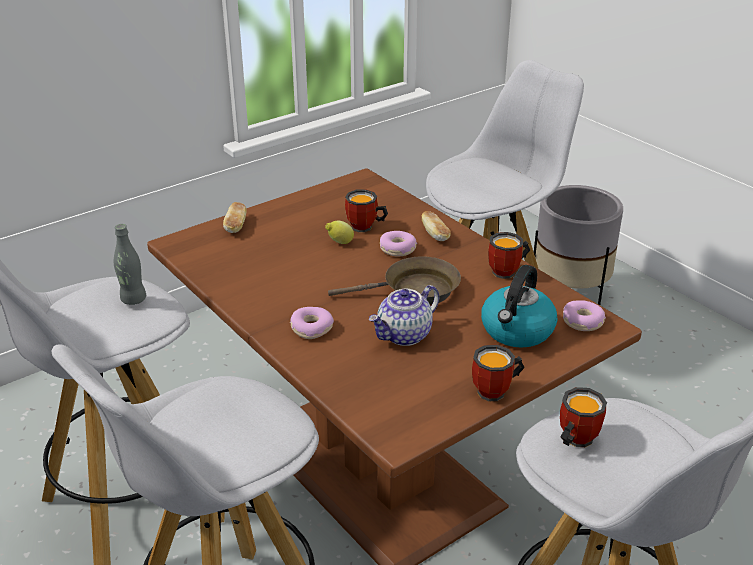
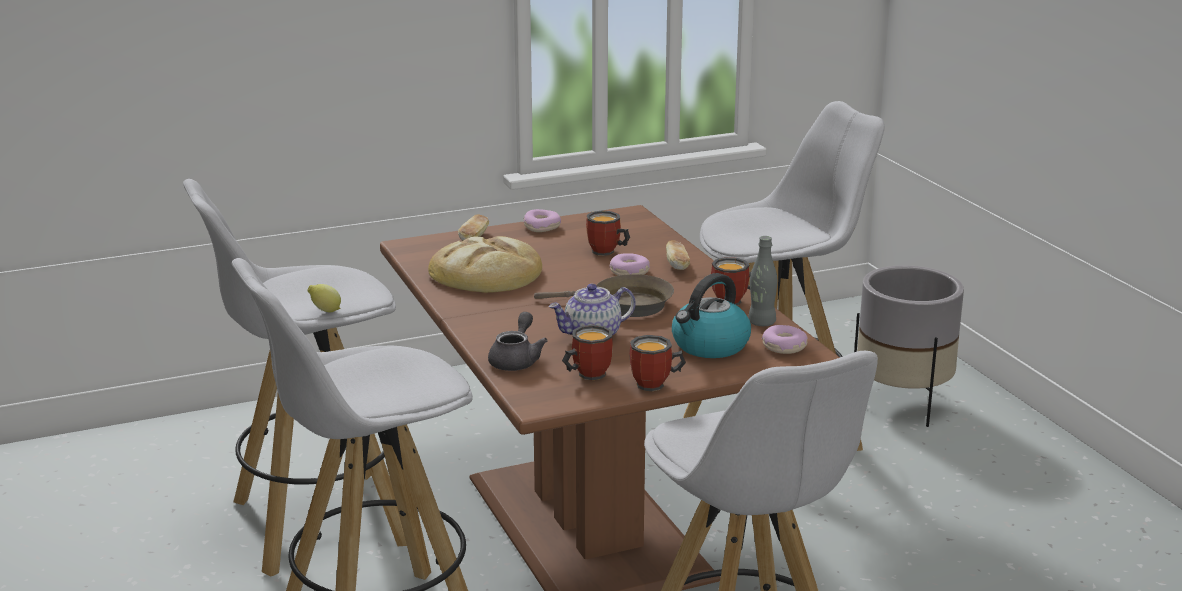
camera: 15 degrees right, 10 degrees down
grey bottle [114,224,146,305] -> grey bottle moved to [748,236,777,326]
donut [290,307,334,339] -> donut moved to [524,209,561,232]
lemon [325,221,354,244] -> lemon moved to [307,284,341,312]
mug [560,387,607,447] -> mug moved to [562,325,613,380]
none -> bread [428,236,542,293]
none -> grey teapot [488,312,548,371]

